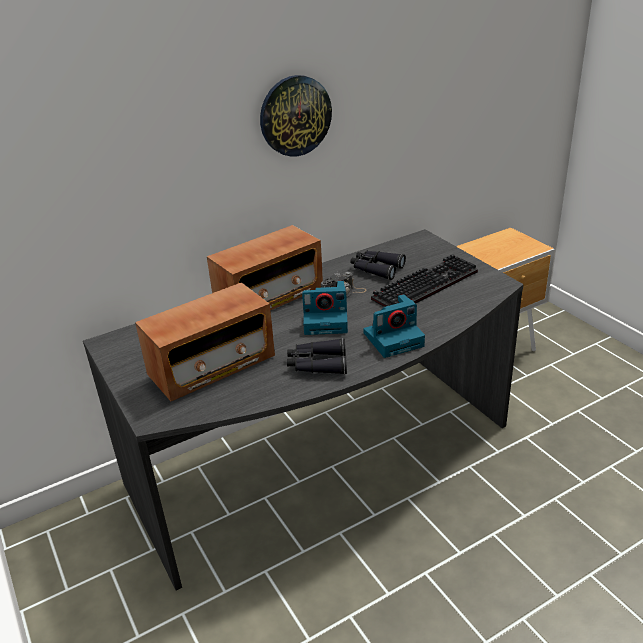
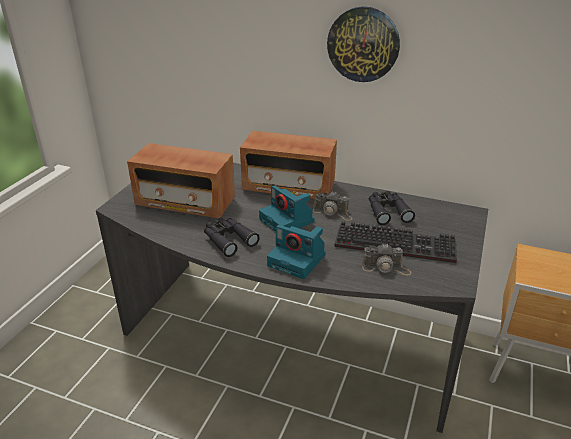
camera: 50 degrees right, 0 degrees up
none -> camera [362,244,412,275]

